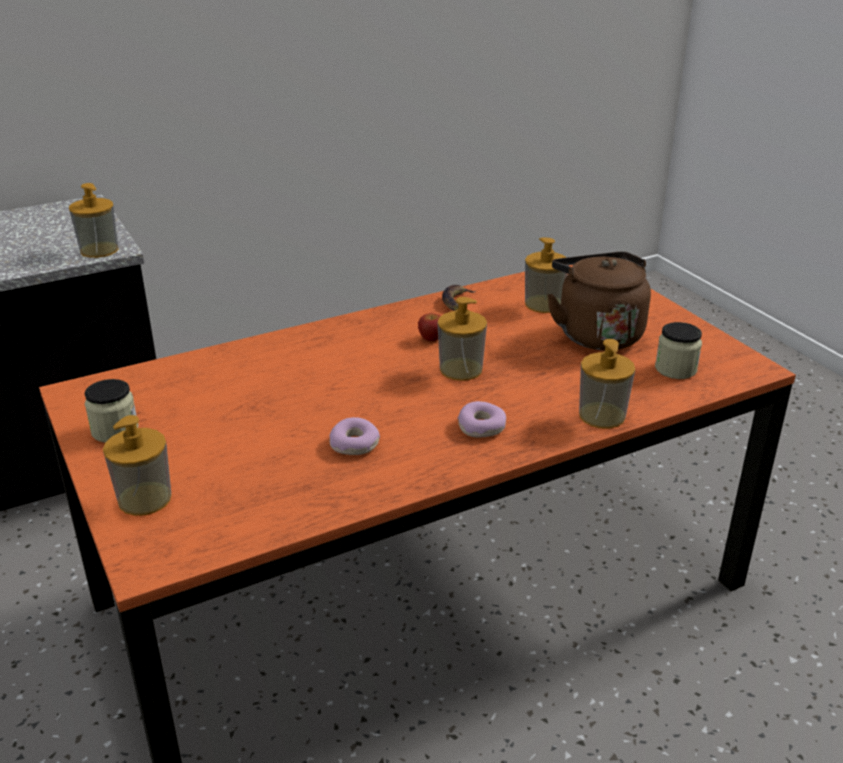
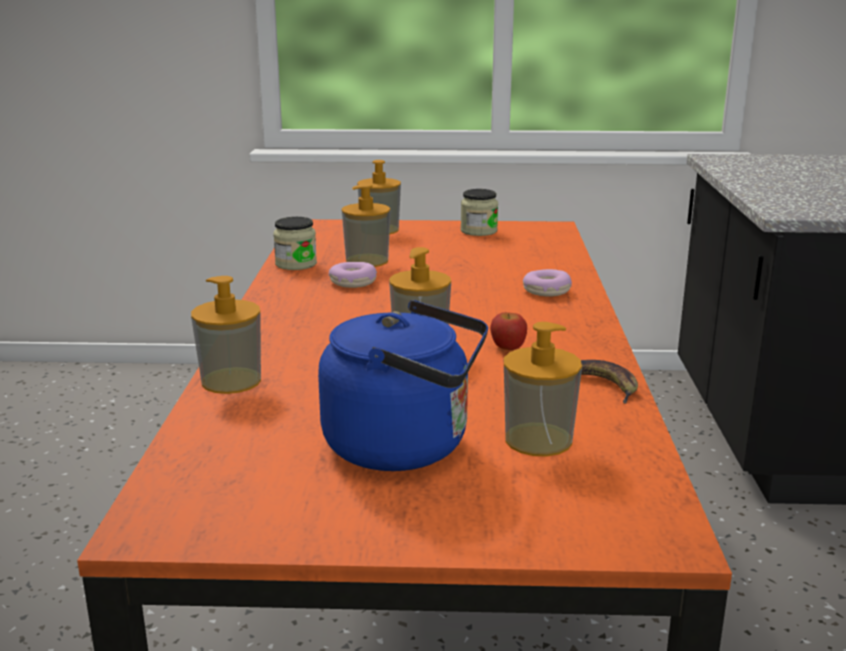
camera: 120 degrees right, 10 degrees down
soap dispenser [69,183,118,258] -> soap dispenser moved to [342,183,390,267]
donut [457,401,506,437] -> donut moved to [523,269,572,297]
brown kettle [547,252,651,350] -> blue kettle [318,300,488,471]
jar [655,322,702,379] -> jar moved to [273,217,317,270]

